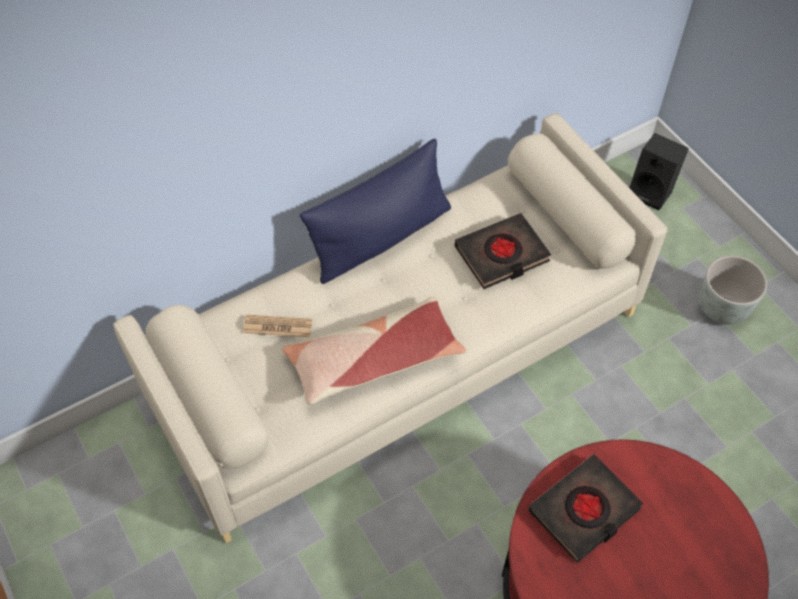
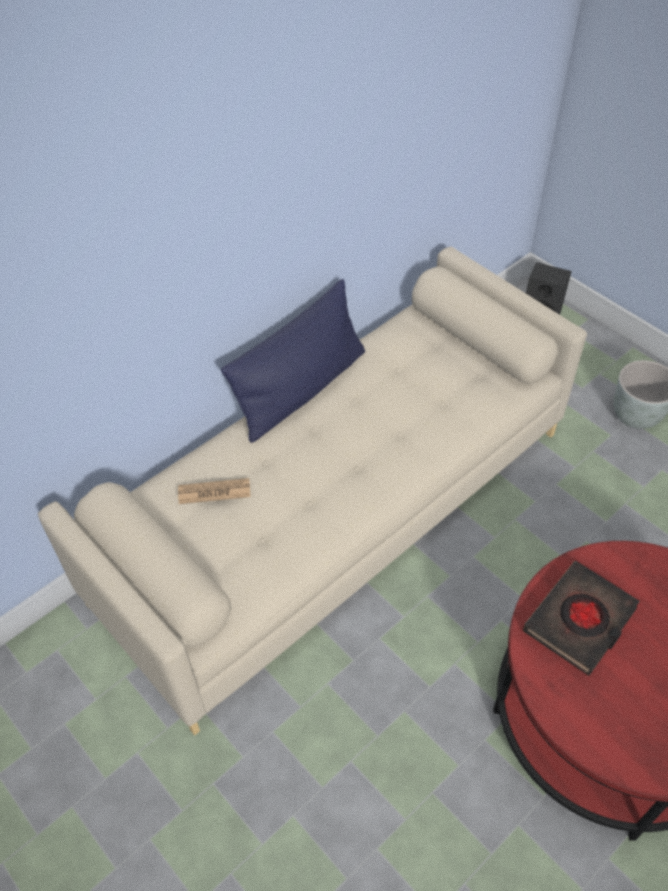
camera: 10 degrees left, 5 degrees down
pillow [282,297,466,405] -> none
black book [454,213,551,289] -> none

